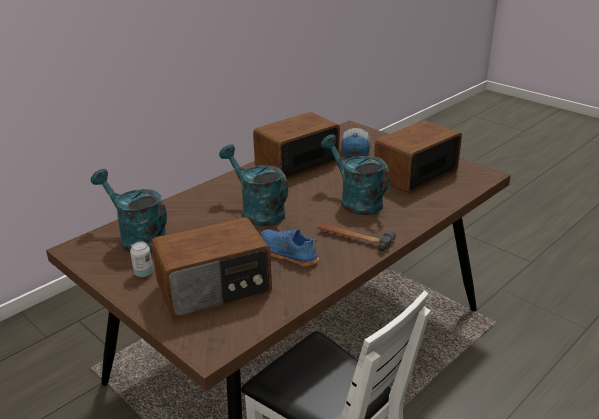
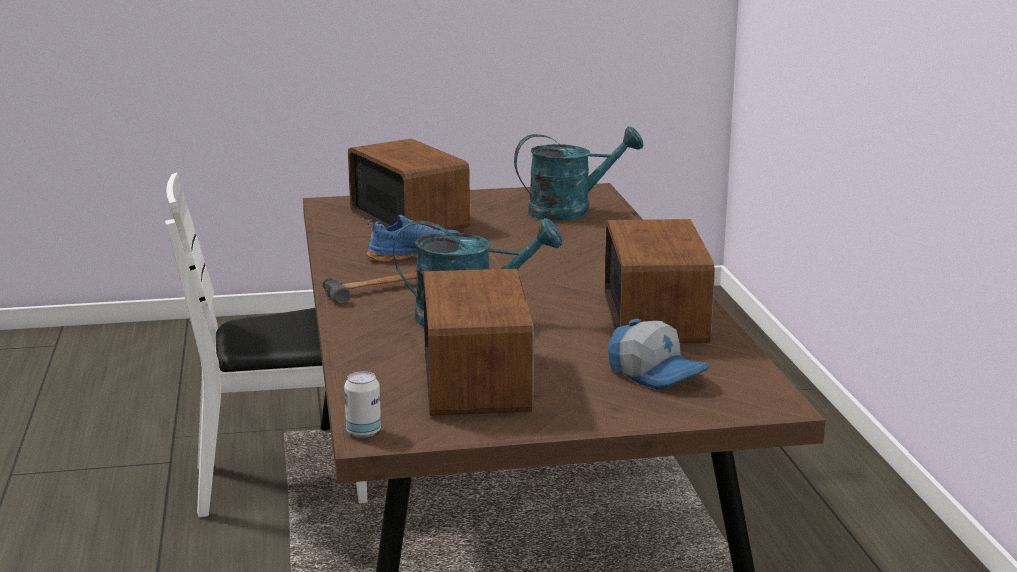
camera: 125 degrees right, 10 degrees down
can [130,242,153,277] -> can moved to [344,371,381,438]
radio [151,217,272,319] -> radio turned 135 degrees clockwise [348,139,470,230]
turquoise watering can [219,144,288,226] -> none

